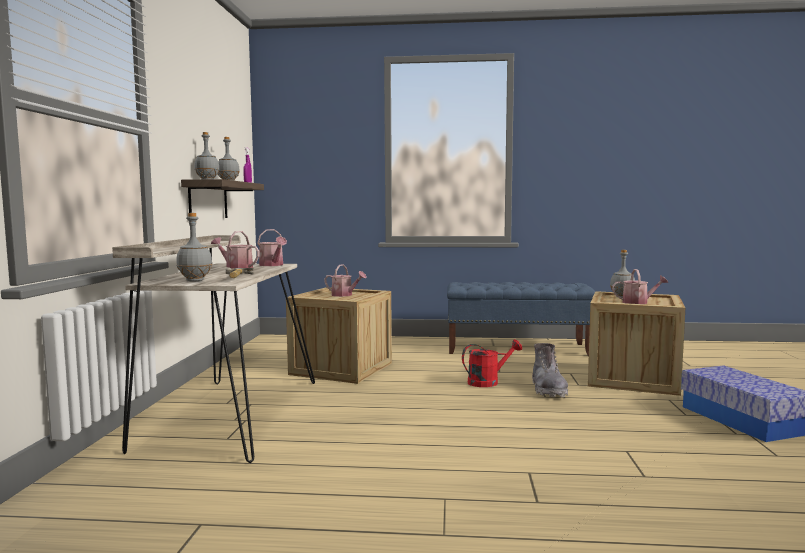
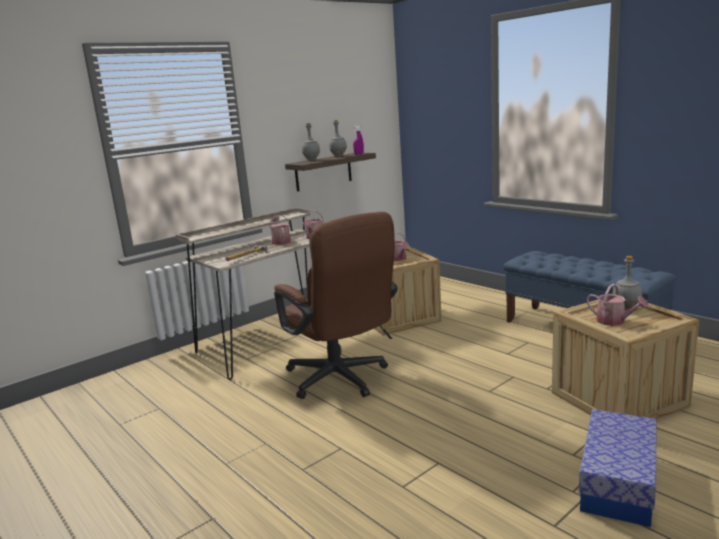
camera: 45 degrees right, 10 degrees up
grey bottle [176,213,212,282] -> none
red watering can [462,339,522,387] -> none
grey boot [532,343,568,397] -> none
none -> brown office chair [274,212,398,399]

